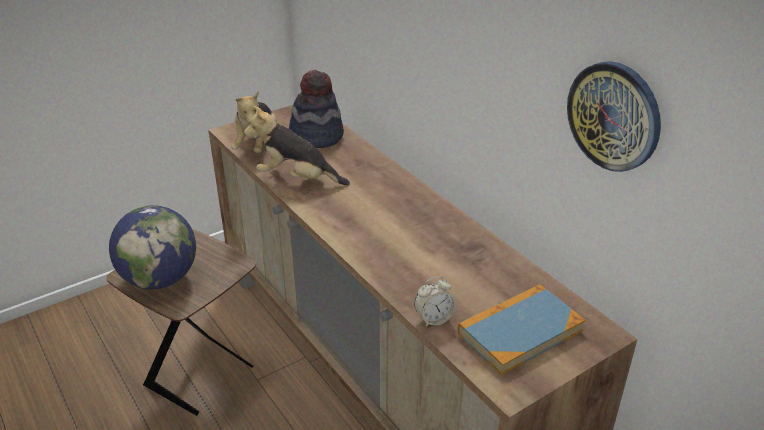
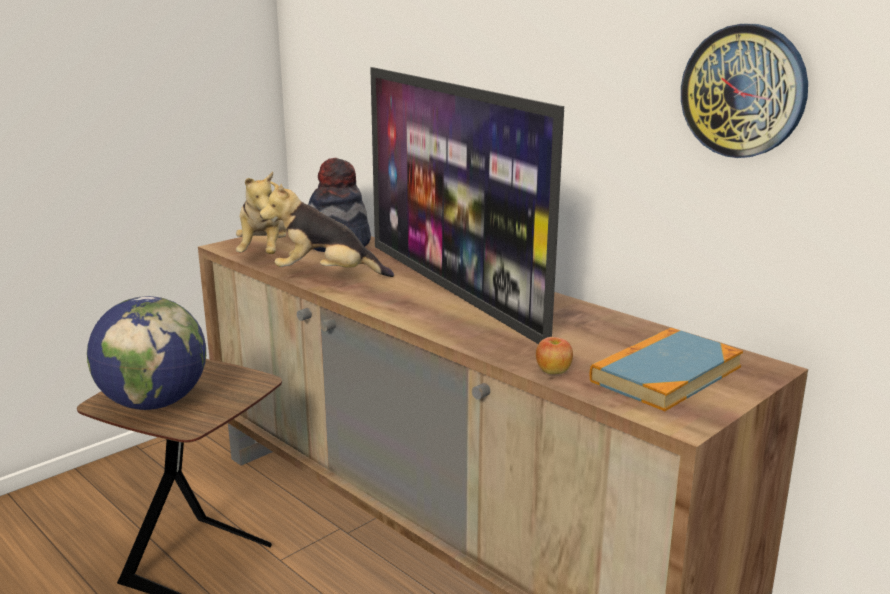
camera: 10 degrees left, 15 degrees down
alarm clock [414,277,456,327] -> apple [536,337,573,374]
none -> television [370,67,564,344]

